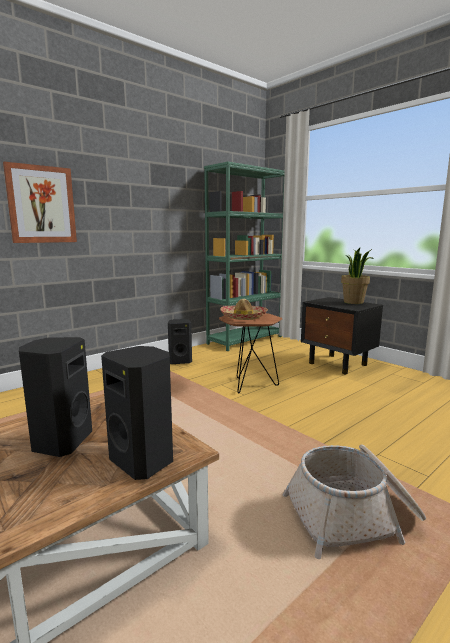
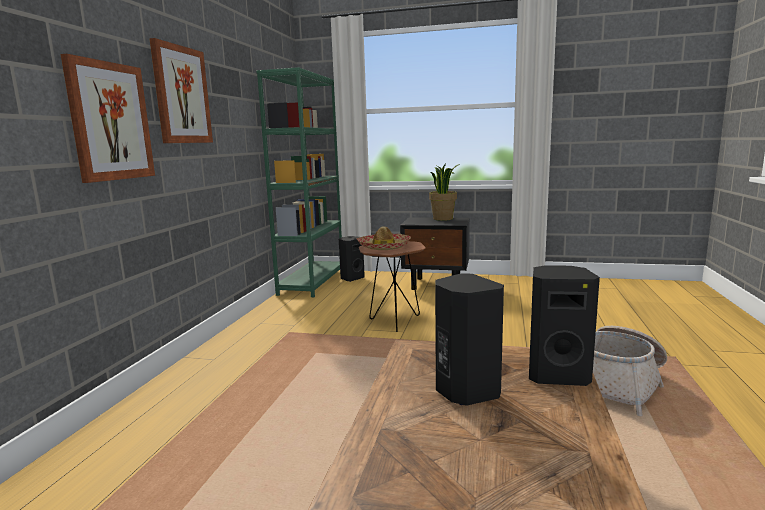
camera: 35 degrees left, 0 degrees up
black speaker [168,319,192,364] -> black speaker moved to [339,236,365,282]
none -> picture [149,38,213,143]

